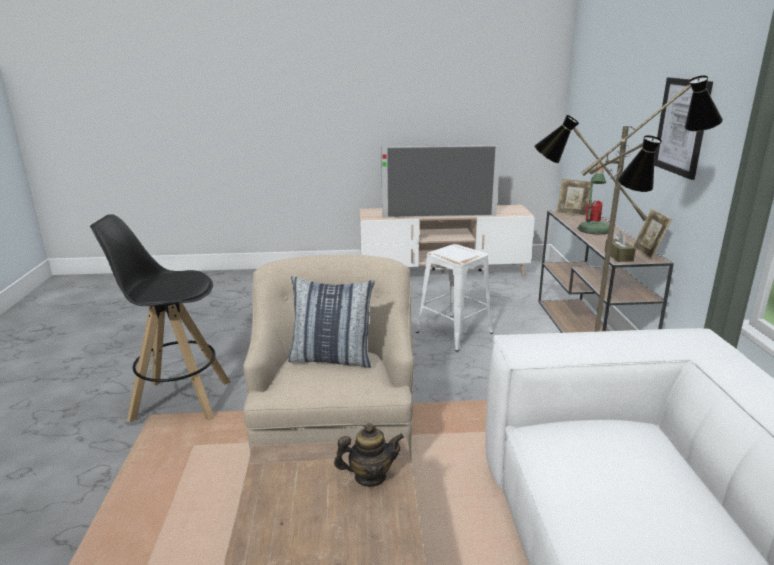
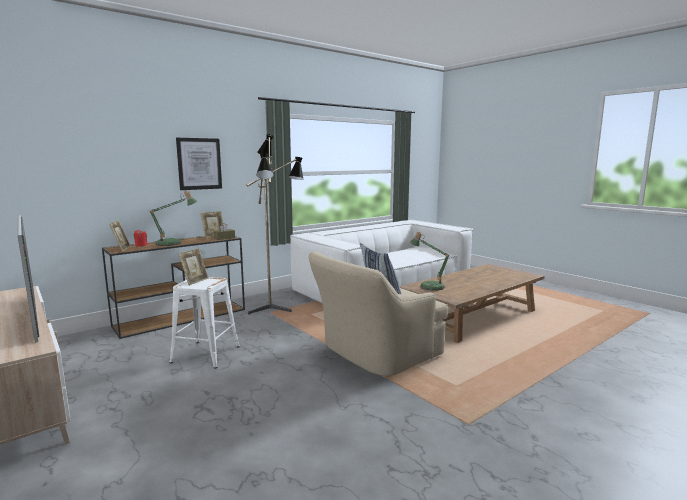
camera: 125 degrees left, 10 degrees down
black stool [90,214,231,422] -> none
teapot [334,423,404,487] -> table lamp [410,232,451,291]
none -> picture frame [178,248,209,286]

